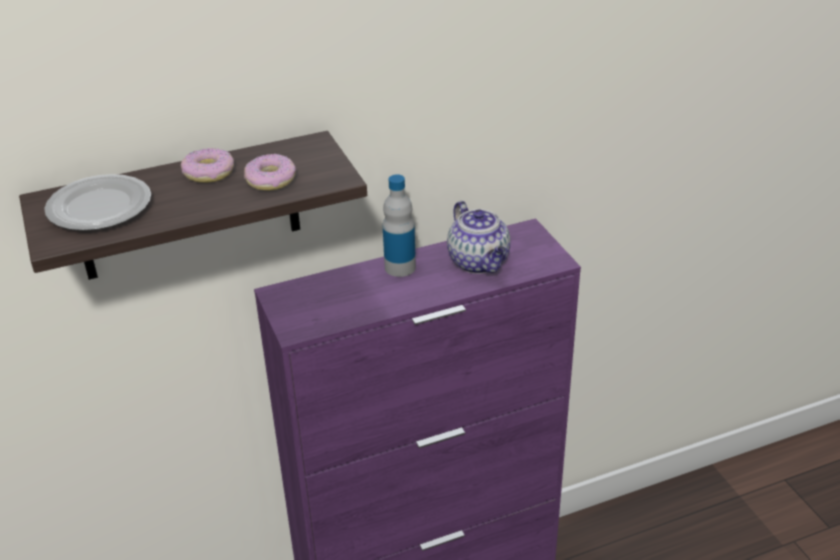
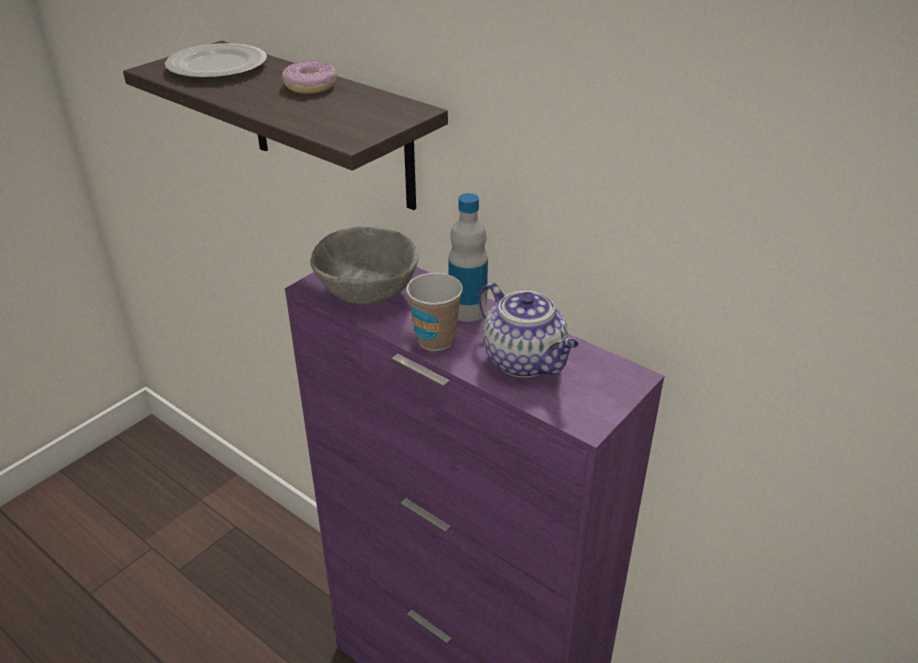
camera: 60 degrees right, 0 degrees up
donut [244,154,296,191] -> none
teapot [447,201,511,274] -> teapot turned 75 degrees counterclockwise [479,282,579,377]
none -> grey bowl [310,226,418,305]
none -> cup [406,273,463,351]

